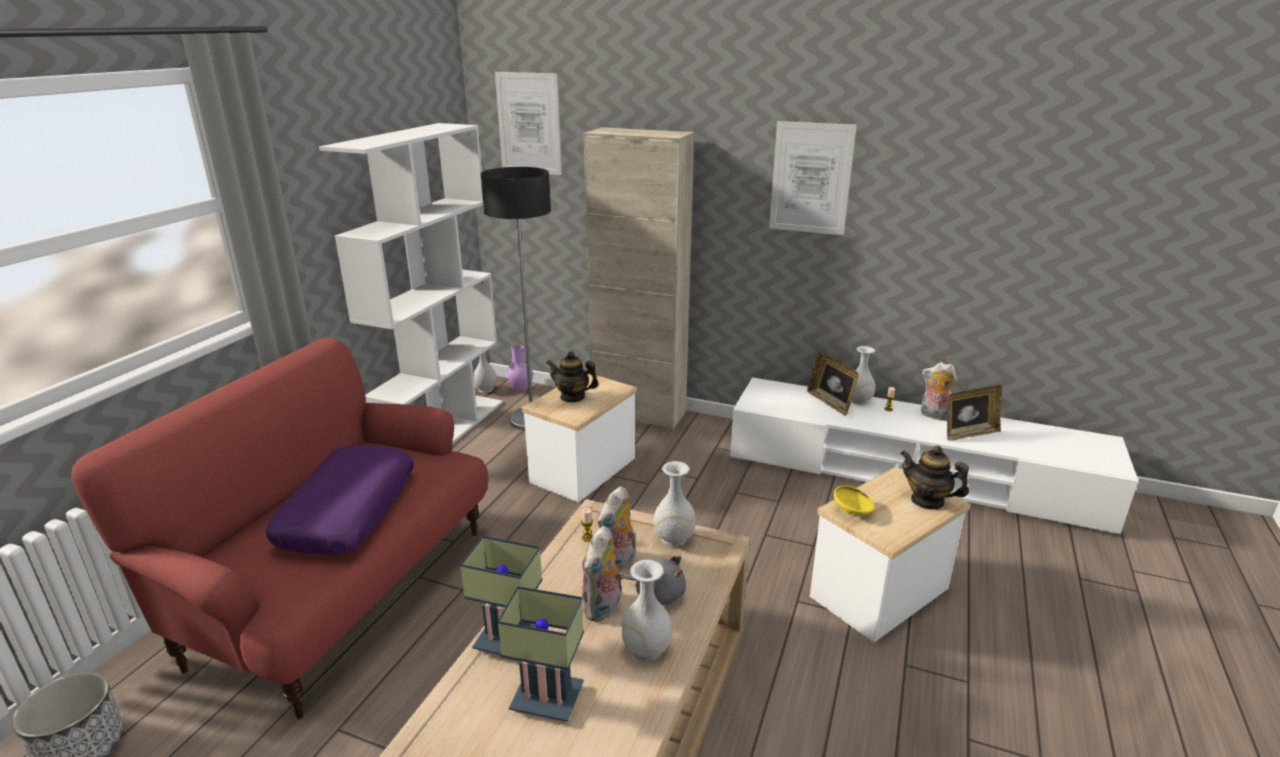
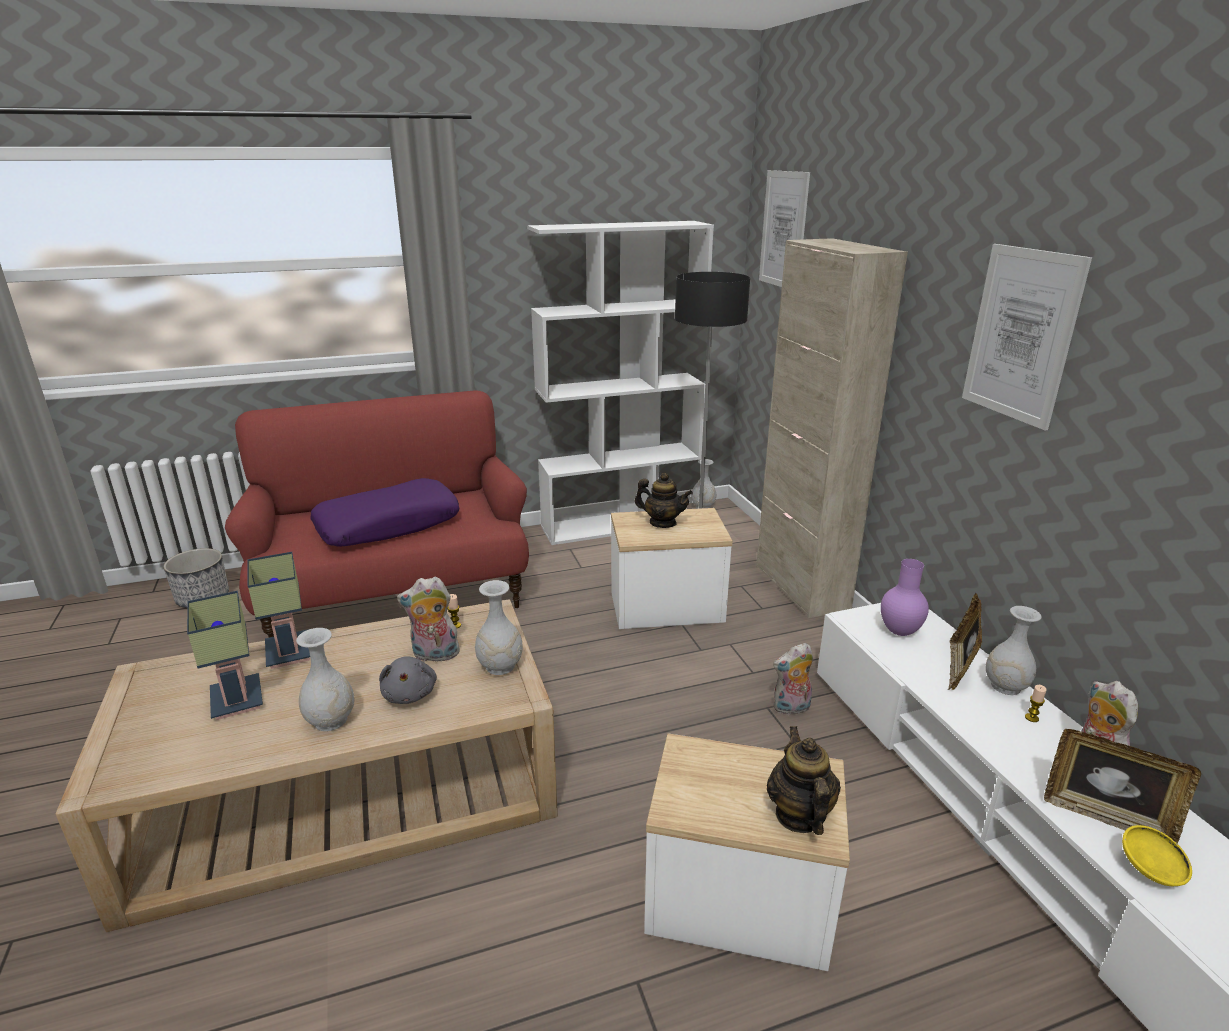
camera: 50 degrees right, 0 degrees up
purple vase [506,345,533,392] -> purple vase moved to [881,559,929,636]
teapot [547,351,599,403] -> teapot turned 135 degrees clockwise [634,473,693,528]
plush toy [582,526,624,622] -> plush toy moved to [773,643,813,715]
yellow bowl [834,486,875,515] -> yellow bowl moved to [1122,825,1192,886]

